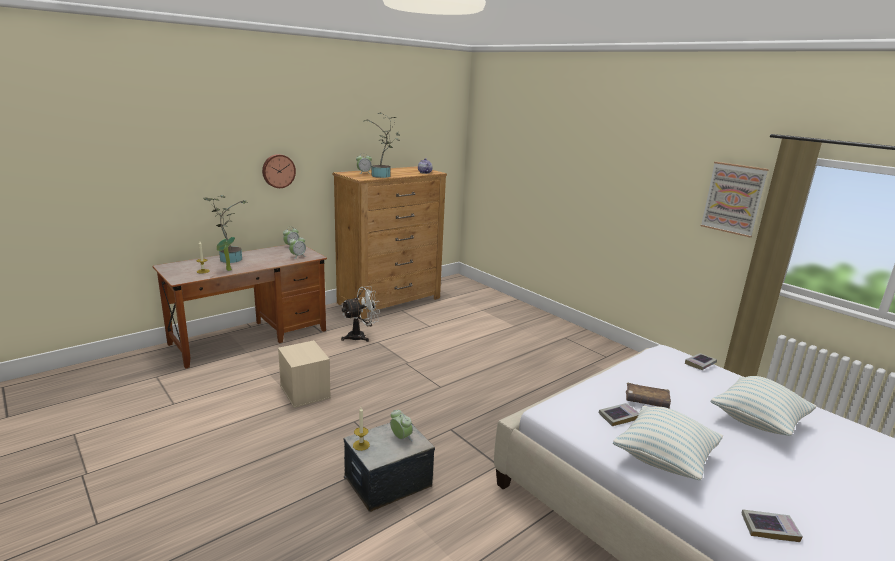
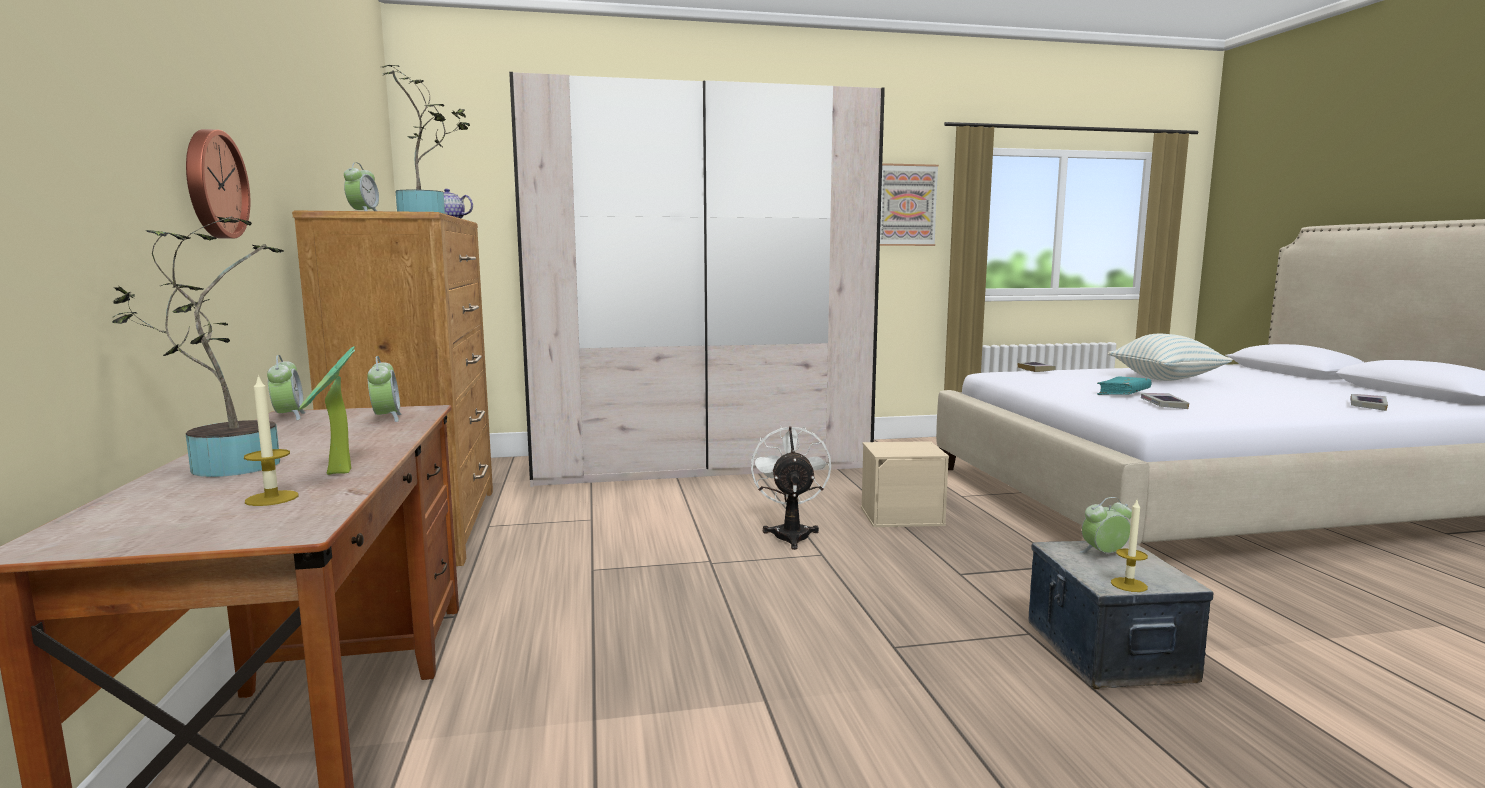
camera: 60 degrees left, 10 degrees down
beige storage box [278,340,331,408] -> beige storage box moved to [861,441,949,527]
white fan [341,286,380,342] -> white fan moved to [751,425,831,550]
pillow [613,405,723,480] -> none
brown book [626,383,671,409] -> turquoise book [1097,376,1152,395]
none -> beige wardrobe [509,72,885,487]

